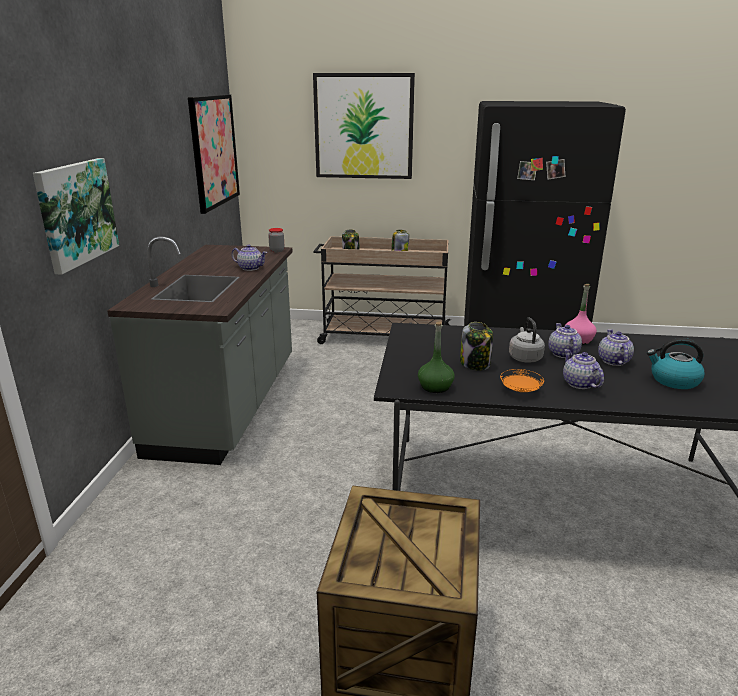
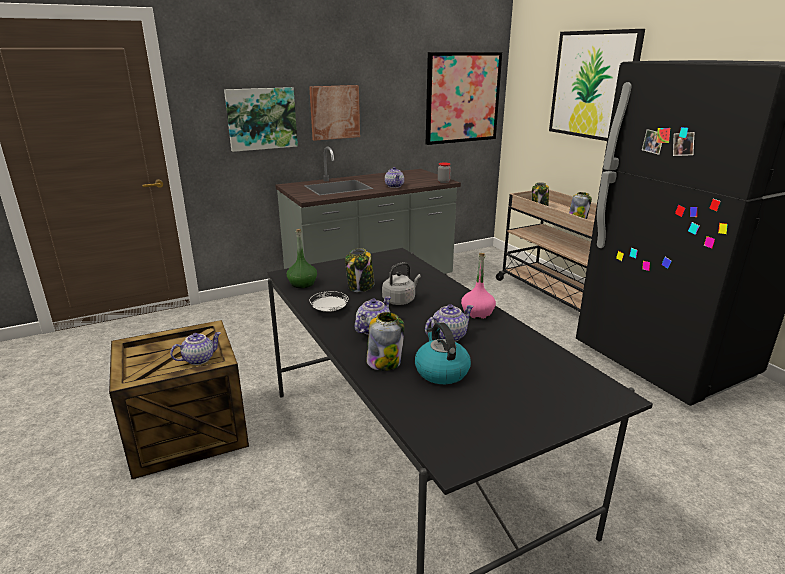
camera: 55 degrees right, 0 degrees up
orange plate [500,369,544,392] -> white plate [310,291,349,312]
teapot [548,323,582,358] -> teapot moved to [170,332,221,365]
none -> picture [309,85,360,141]
none -> jar [366,312,404,371]

